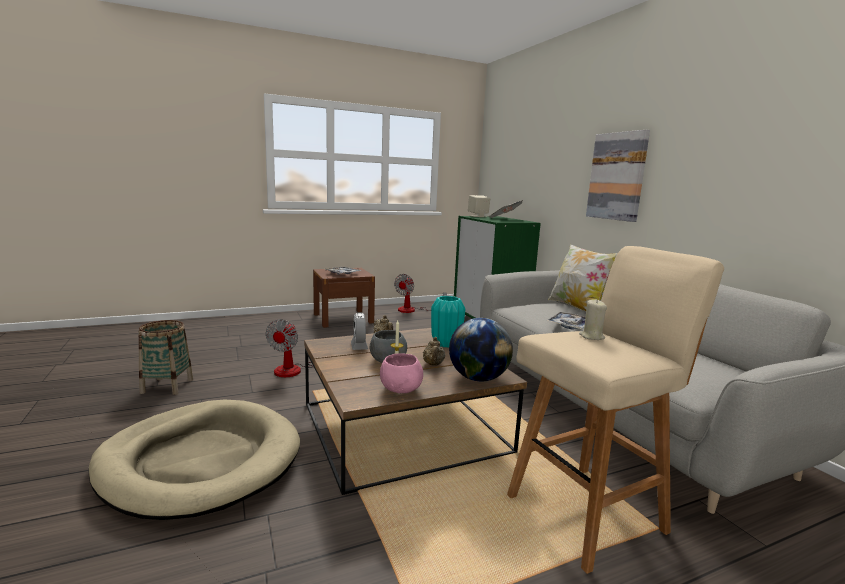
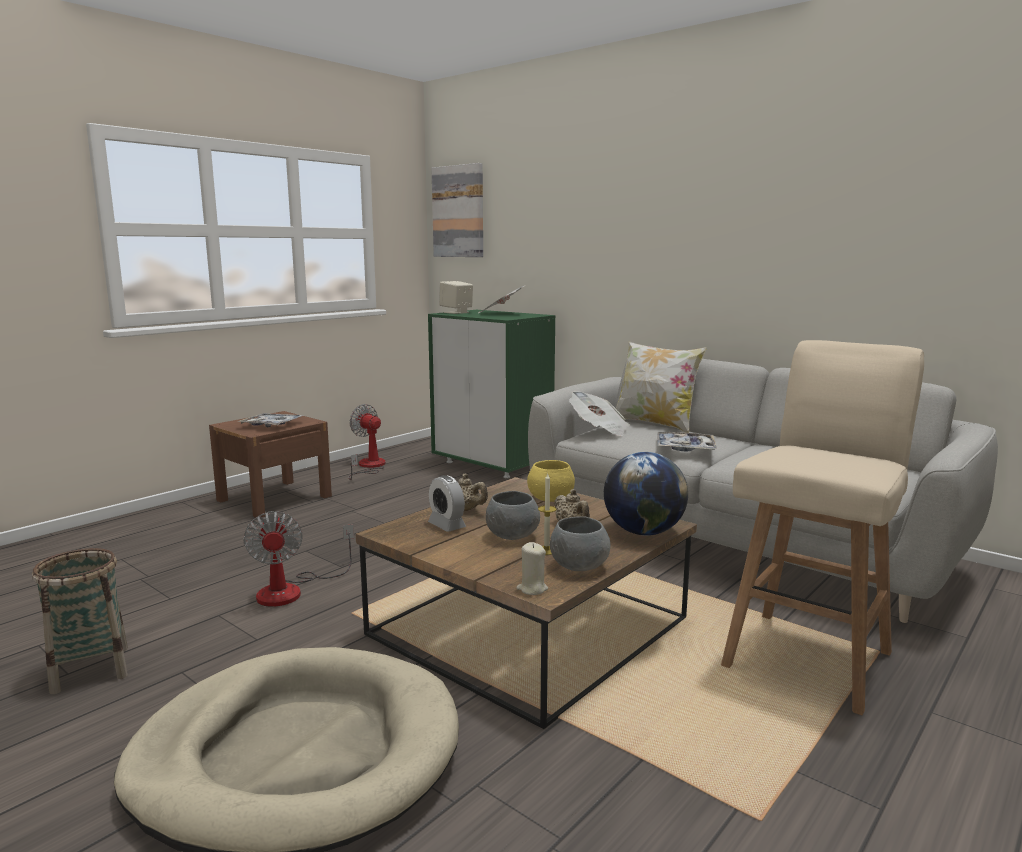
camera: 25 degrees left, 0 degrees up
pink bowl [380,353,423,393] -> grey bowl [550,516,610,571]
fan [394,274,447,313] -> fan turned 135 degrees clockwise [349,404,386,480]
turquoise vase [431,296,465,348] -> yellow bowl [527,460,575,502]
beige candle [579,299,607,340] -> beige candle moved to [516,542,548,595]
picture [586,130,650,222] -> picture moved to [431,163,483,257]
none -> newspaper [569,391,630,436]

